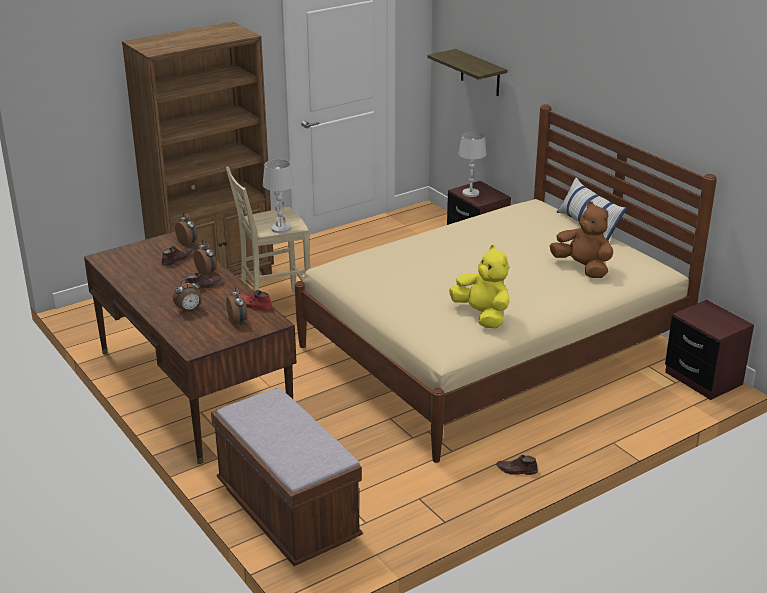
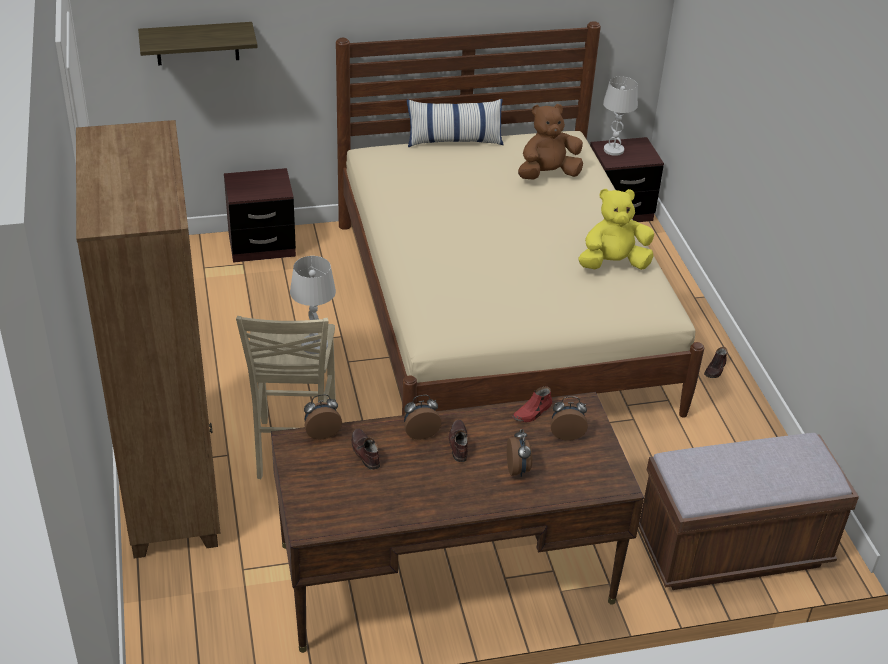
camera: 70 degrees left, 10 degrees up
white table lamp [458,132,486,197] -> white table lamp moved to [603,77,638,156]

